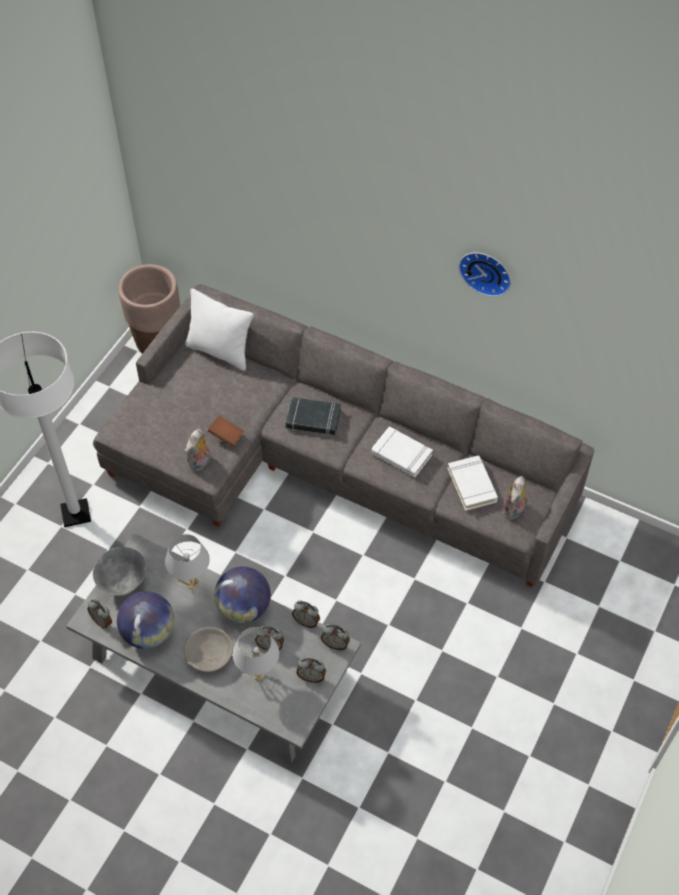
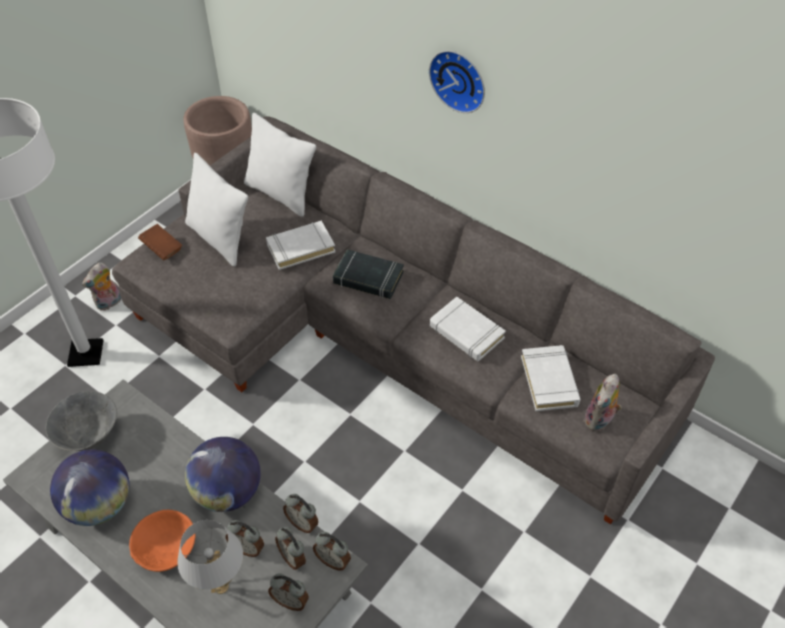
camera: 10 degrees right, 5 degrees down
alarm clock [87,599,112,629] -> alarm clock moved to [275,527,306,570]
white table lamp [165,534,210,589] -> none
grey bowl [184,627,233,672] -> orange bowl [129,510,196,572]
plush toy [185,429,211,472] -> plush toy moved to [82,262,122,311]
brown book [208,415,244,447] -> brown book moved to [138,224,182,260]
wall clock [458,252,511,297] -> wall clock moved to [429,50,485,113]
none -> white pillow [185,153,248,267]
none -> white book [266,221,335,270]

